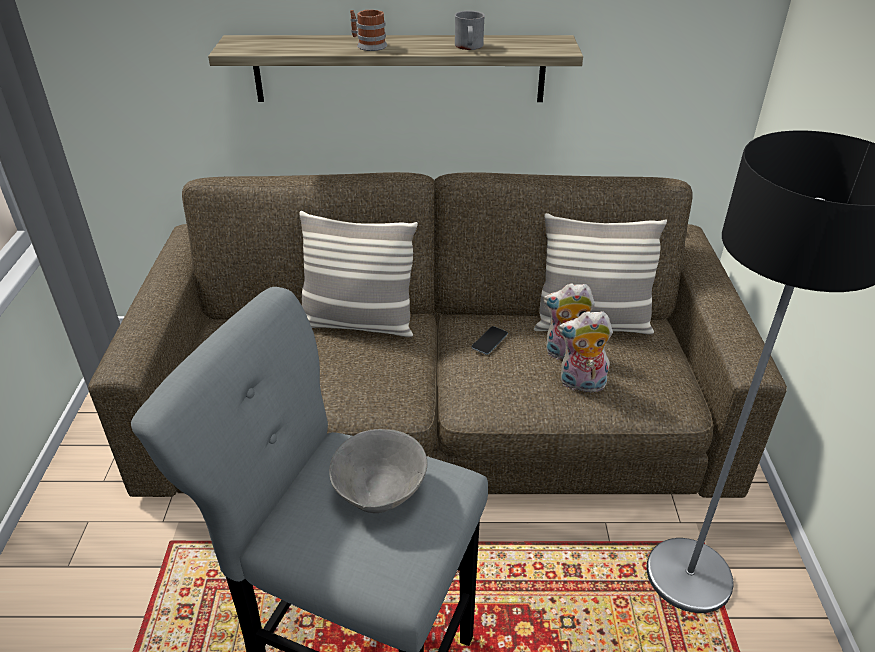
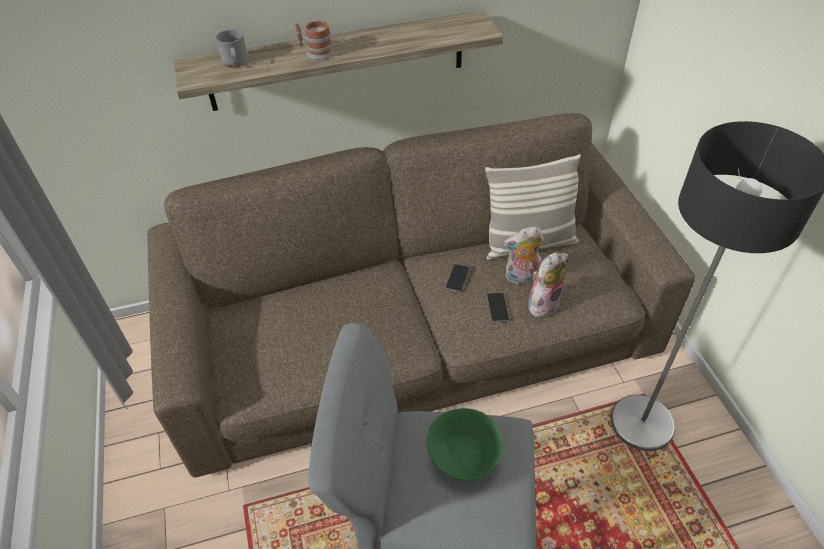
camera: 15 degrees left, 10 degrees up
pillow [299,211,418,337] -> none
grey bowl [329,429,428,513] -> green bowl [427,408,503,481]
grey mug [455,11,485,50] -> grey mug moved to [215,29,248,67]
plush toy [558,311,613,392] -> plush toy turned 150 degrees clockwise [528,252,569,319]
none -> phone [487,293,509,322]

